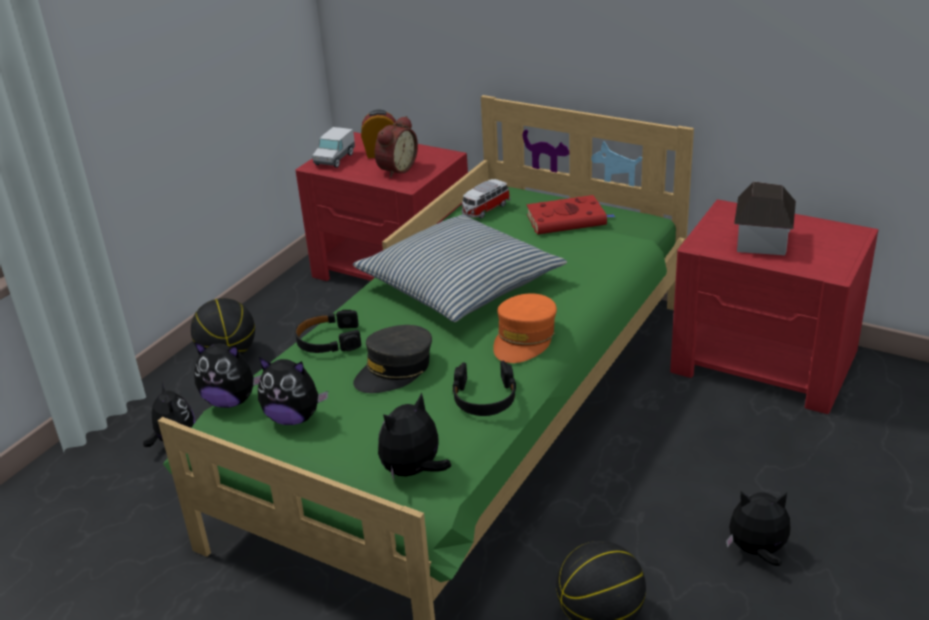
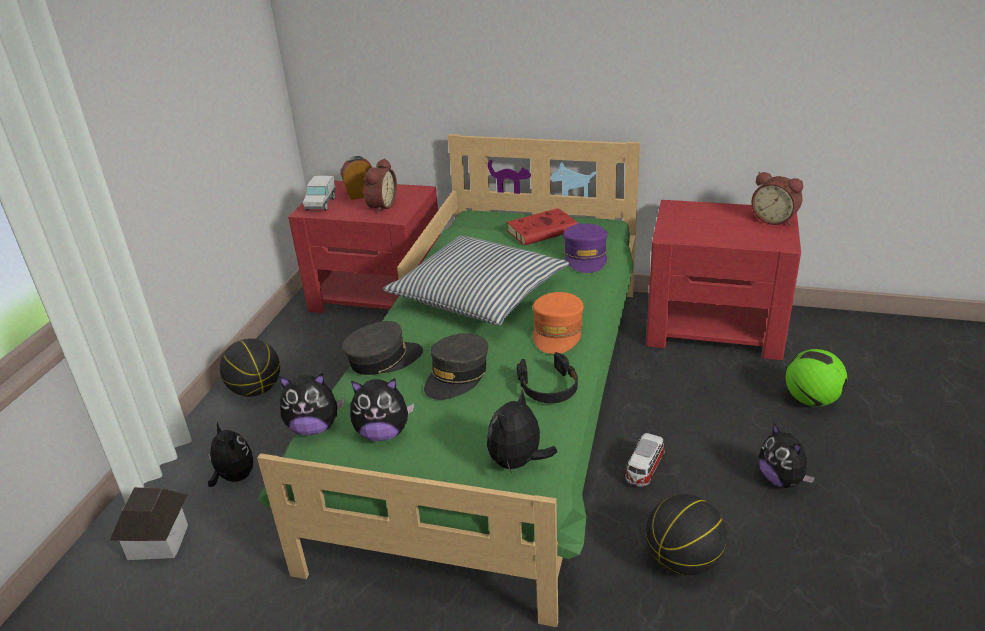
camera: 15 degrees left, 0 degrees up
black headphones [295,309,361,353] -> grey cap [342,321,423,375]
toy car [462,179,510,219] -> toy car moved to [625,433,665,487]
plush toy [726,491,791,566] -> plush toy turned 105 degrees counterclockwise [759,423,815,488]
toy house [734,182,796,255] -> toy house moved to [110,487,188,560]
none -> purple cap [563,223,607,273]
none -> alarm clock [751,172,803,226]
none -> football [786,349,847,407]

